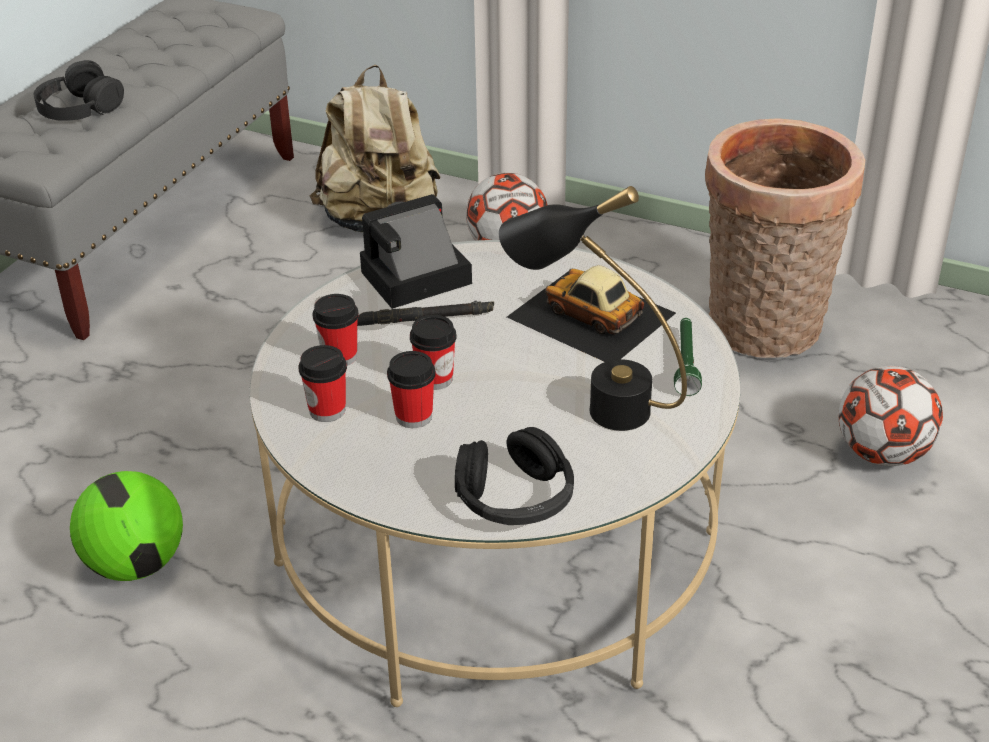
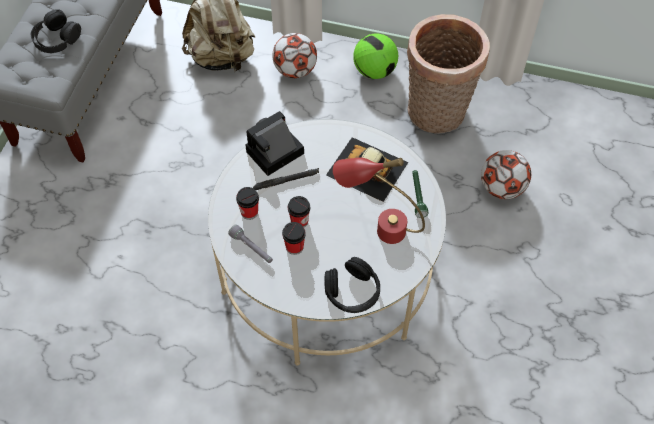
camera: 10 degrees left, 20 degrees up
football [70,471,183,581] -> football moved to [353,33,398,79]
cup [299,345,347,422] -> grey flashlight [228,224,273,263]
black table lamp [499,186,687,431] -> red table lamp [333,157,425,244]

